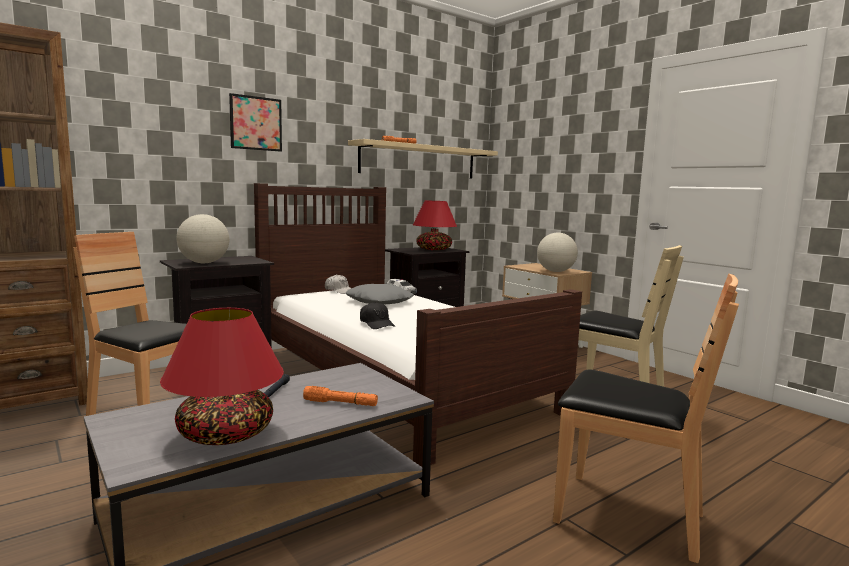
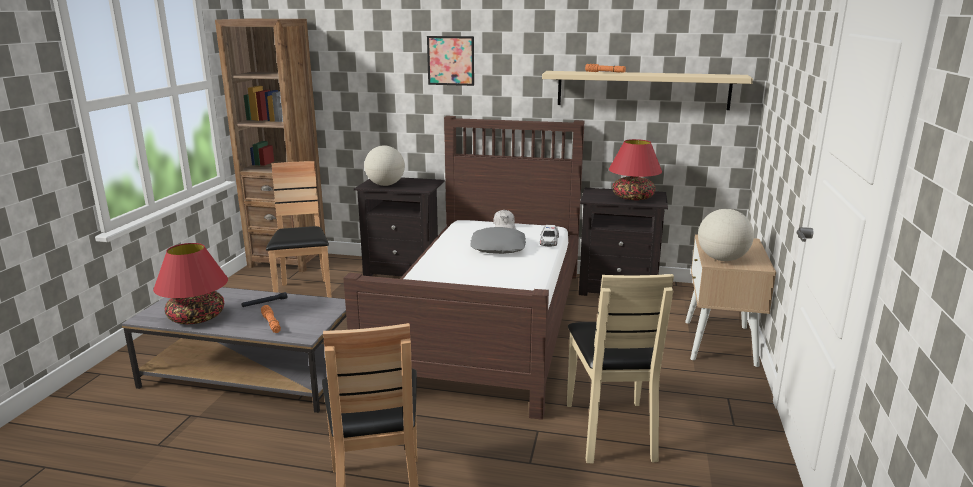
camera: 50 degrees right, 10 degrees up
black cap [360,302,395,329] -> none

